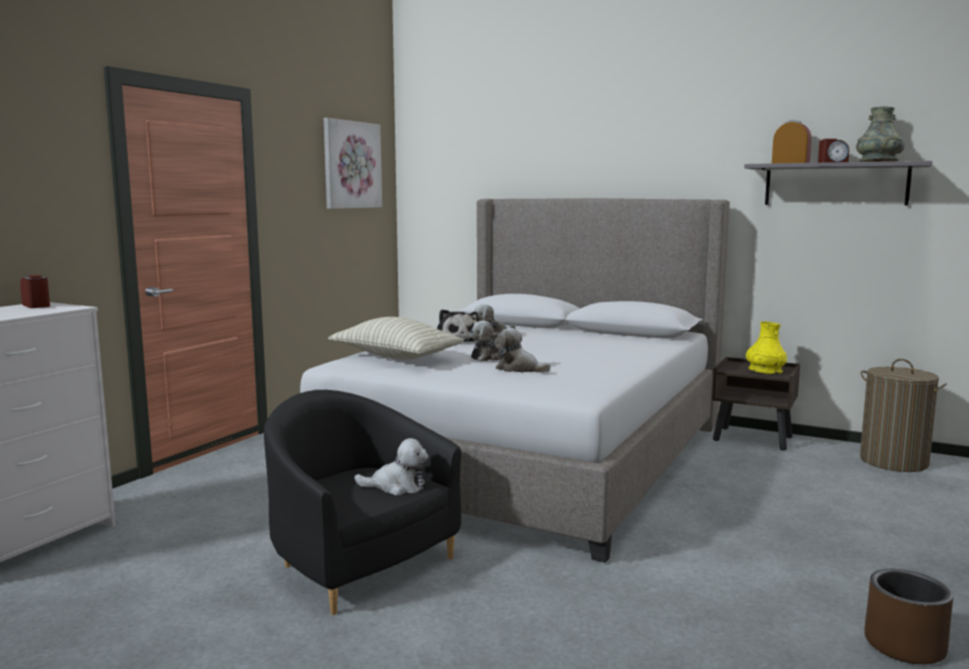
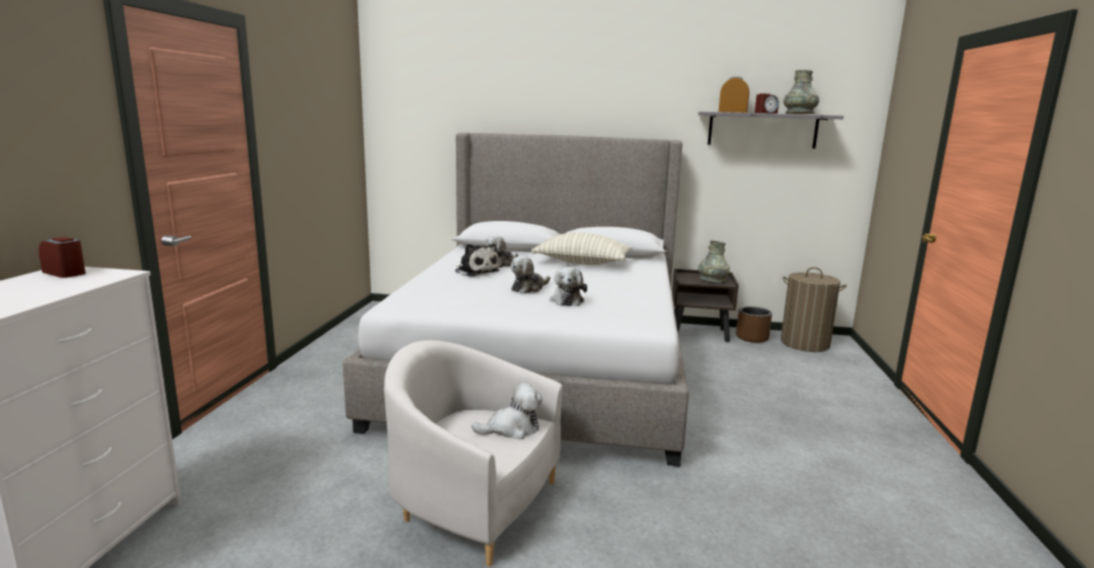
camera: 20 degrees left, 5 degrees up
black armchair [264,390,461,615] -> white armchair [384,340,563,567]
picture [324,118,382,209] -> none
pillow [328,317,464,360] -> pillow moved to [531,232,633,265]
plush toy [495,328,550,373] -> plush toy turned 105 degrees counterclockwise [550,267,587,306]
yellow vase [746,321,787,374] -> grey vase [698,241,730,283]
brown planter [864,569,953,664] -> brown planter moved to [736,306,772,343]

